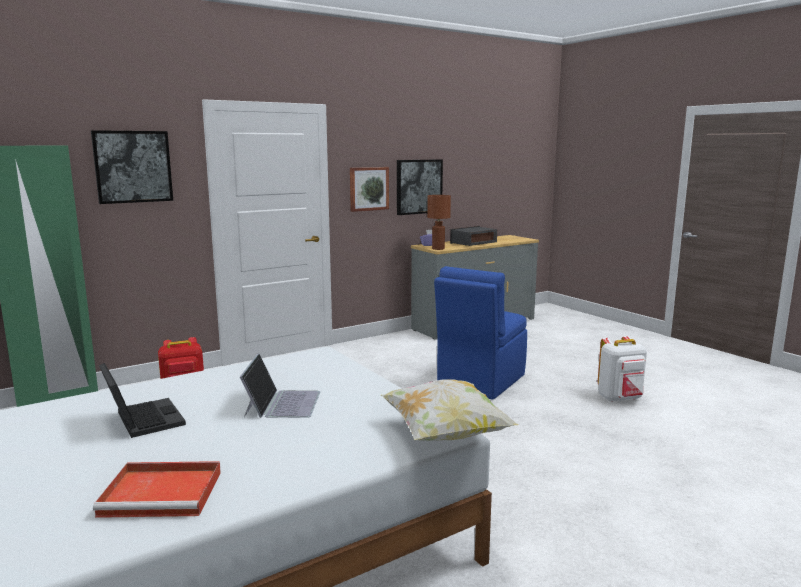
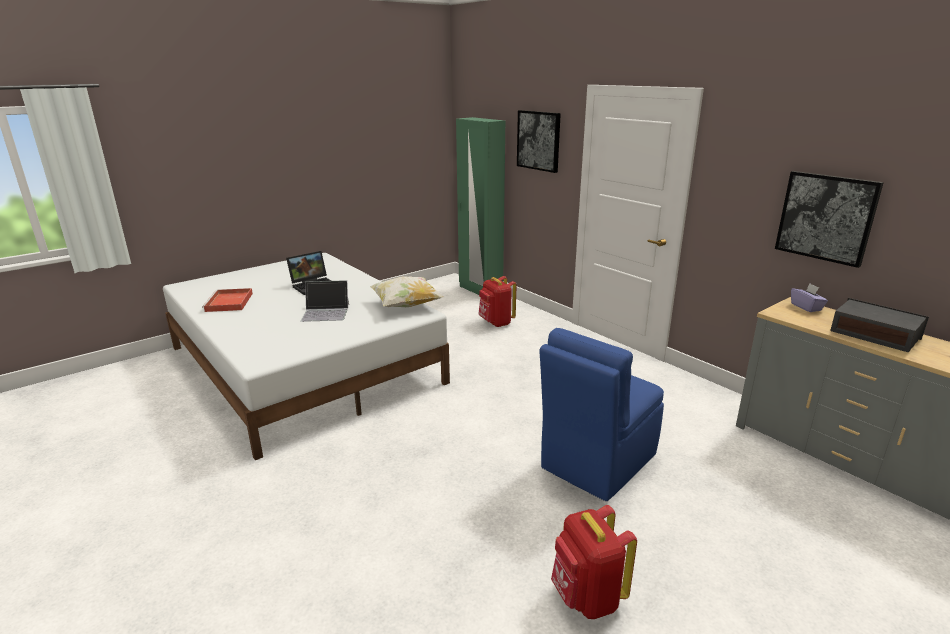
camera: 85 degrees right, 10 degrees up
picture [350,167,389,212] -> none
pillow [381,379,519,441] -> pillow moved to [369,276,444,307]
brown table lamp [427,195,451,250] -> none
blue chair [434,266,527,400] -> blue chair turned 75 degrees counterclockwise [540,328,664,501]
white backpack [598,336,647,402] -> red backpack [551,505,637,619]

